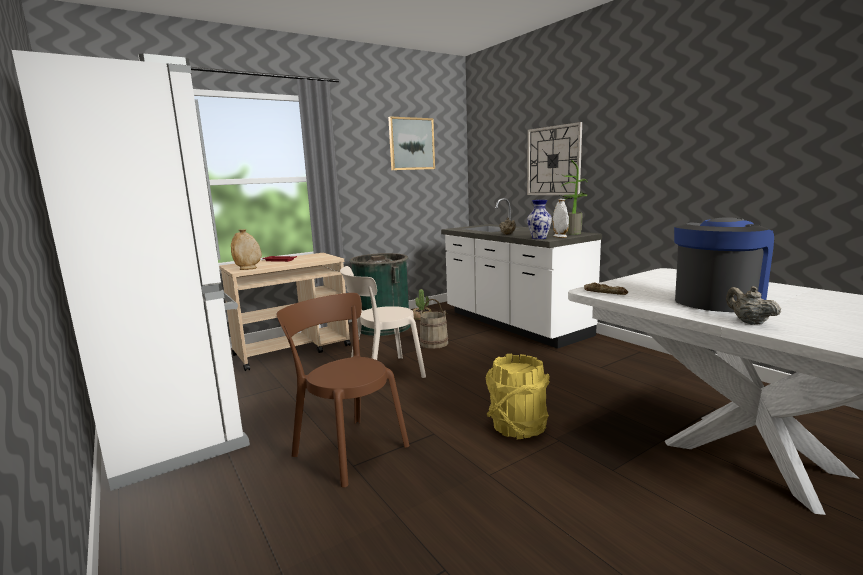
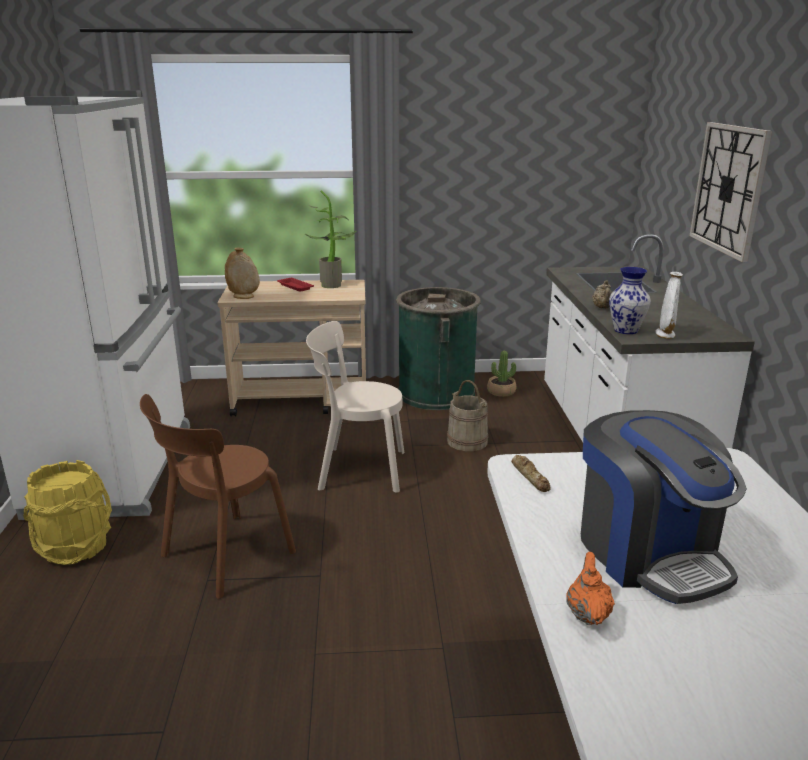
camera: 30 degrees right, 10 degrees up
brown chair [276,293,409,488] -> brown chair turned 120 degrees counterclockwise [140,394,296,599]
picture [388,116,435,170] -> none
yellow bucket [485,354,550,439] -> yellow bucket moved to [23,460,112,565]
potted plant [557,160,587,235] -> potted plant moved to [305,190,356,288]
coffee machine [674,217,774,312] -> coffee machine turned 75 degrees clockwise [581,410,747,604]
beige teapot [726,286,781,325] -> orange teapot [566,552,615,625]

